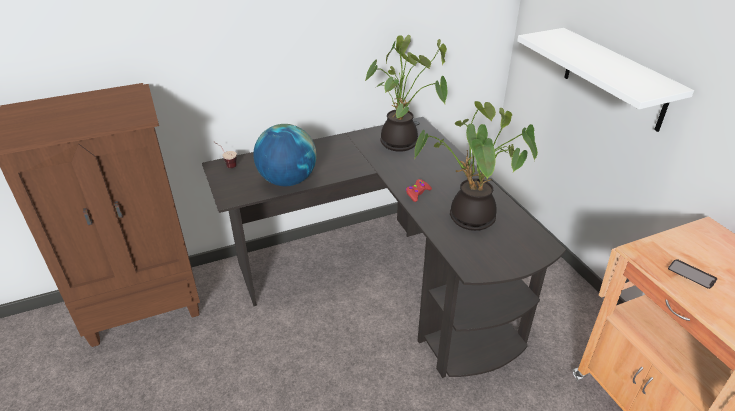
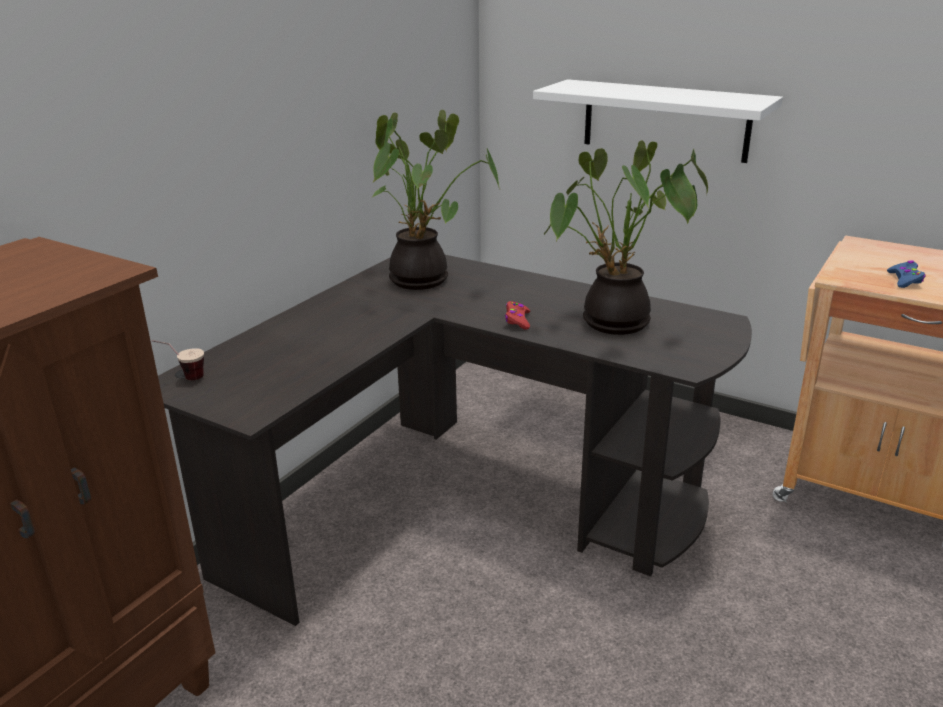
camera: 35 degrees left, 10 degrees down
globe [253,124,317,186] -> none
phone [668,259,717,289] -> blue game controller [887,260,925,288]

